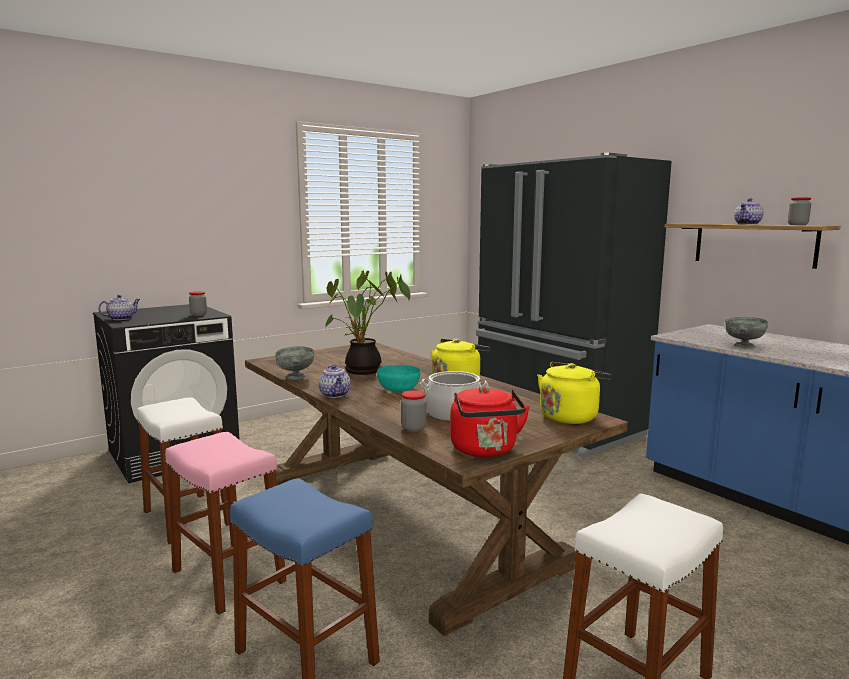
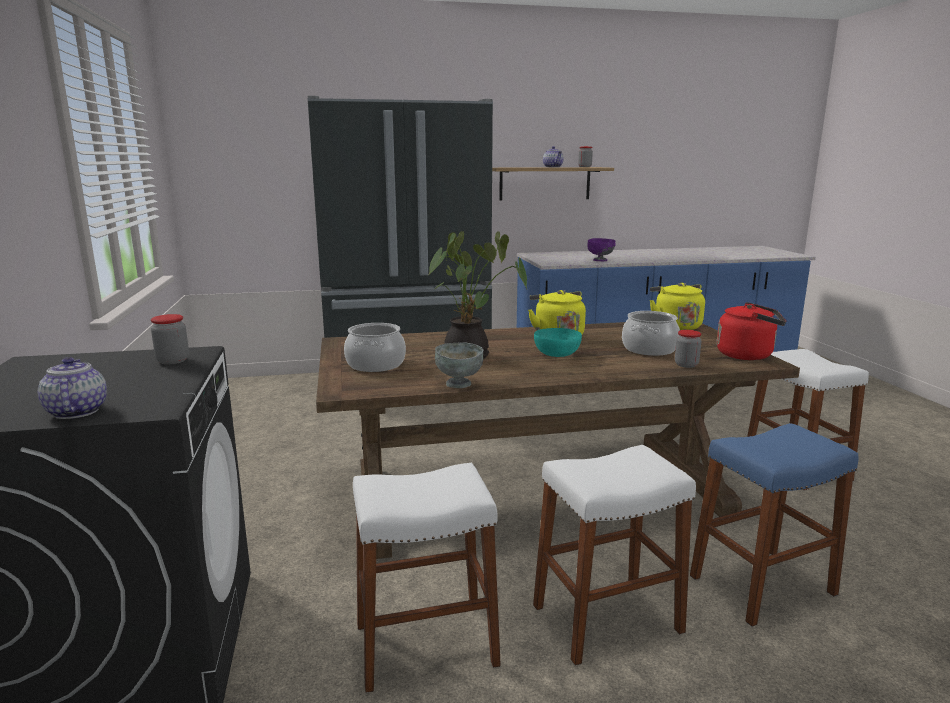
camera: 65 degrees left, 5 degrees up
pink stool [165,432,286,615] -> white stool [533,445,696,666]
teapot [319,365,351,398] -> none
grey bowl [725,317,768,349] -> purple bowl [587,238,616,261]
none -> cooking pot [344,323,406,372]

